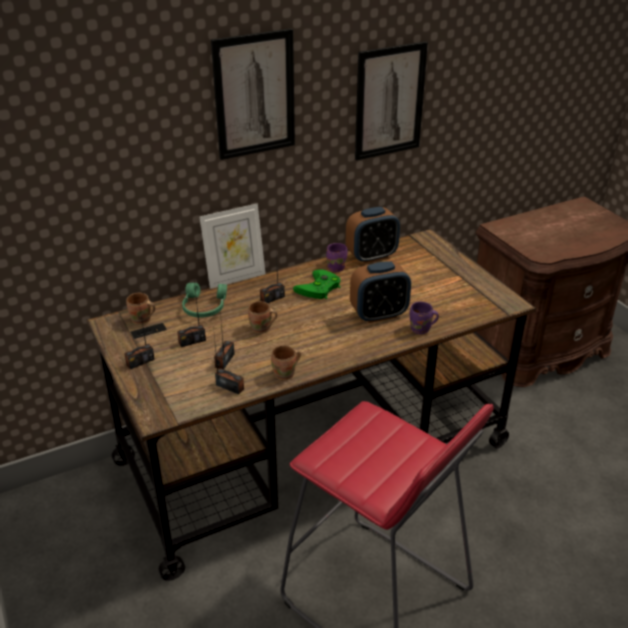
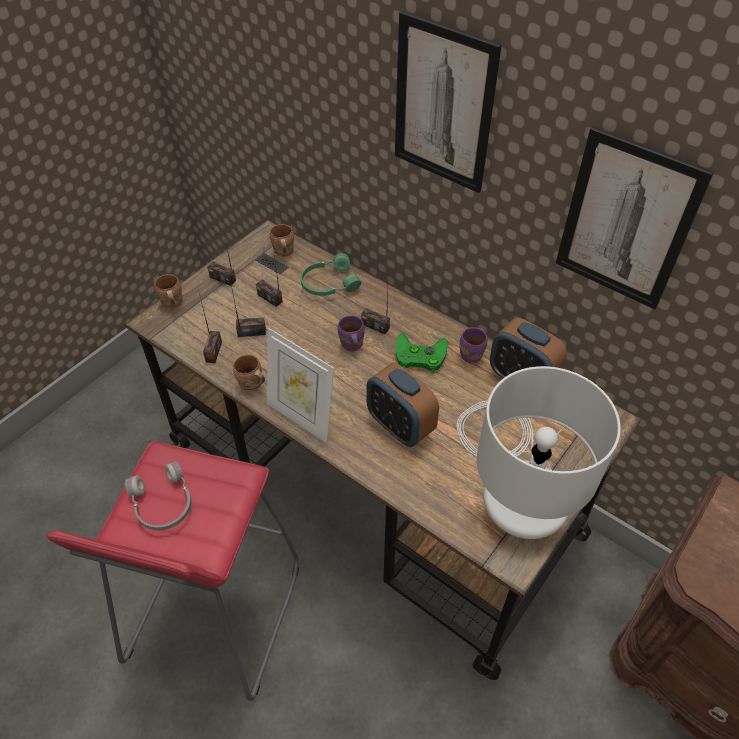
camera: 65 degrees right, 15 degrees up
picture frame [199,203,266,289] -> picture frame moved to [267,328,334,443]
brown mug [248,301,277,334] -> brown mug moved to [154,274,182,309]
purple mug [410,302,439,334] -> purple mug moved to [338,316,365,351]
none -> grey headphones [125,461,191,530]
none -> white table lamp [456,366,621,539]

